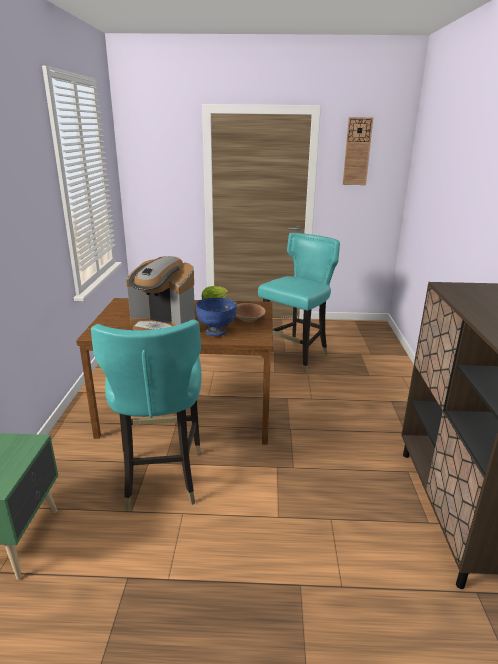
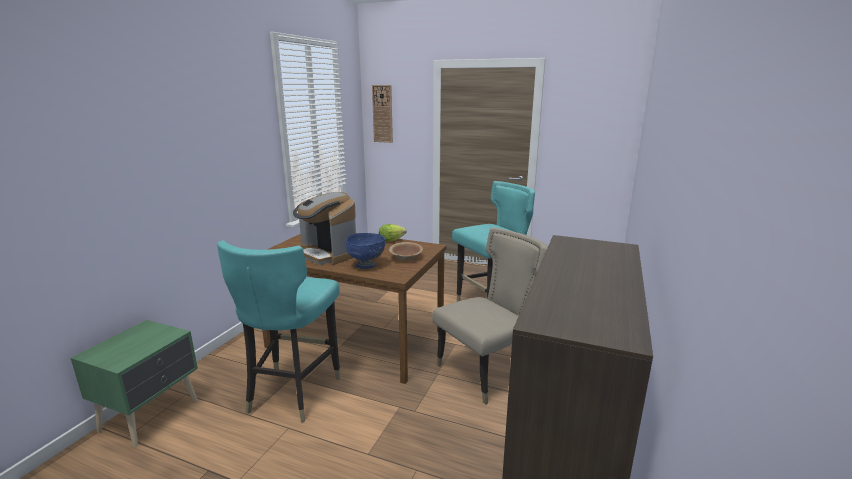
camera: 20 degrees right, 5 degrees down
wall clock [343,117,373,185] -> wall clock moved to [372,85,393,143]
none -> beige chair [432,228,548,405]

